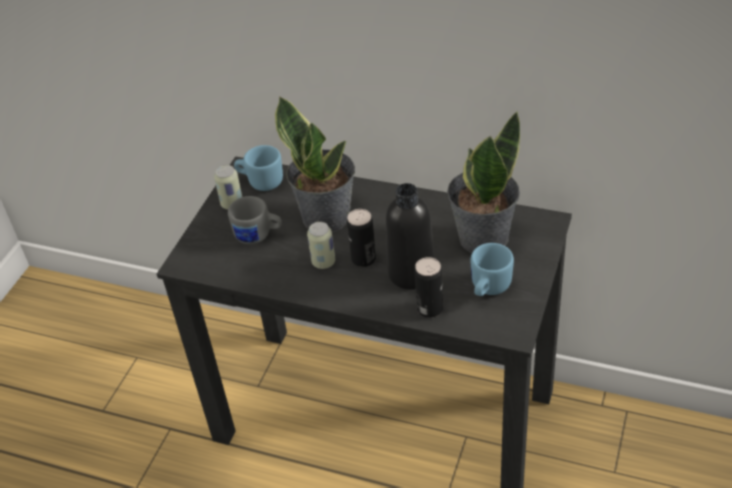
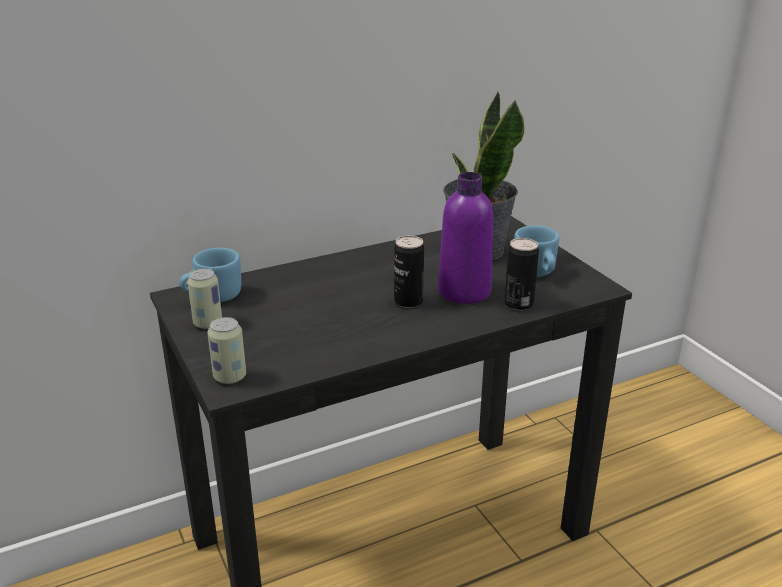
camera: 50 degrees left, 15 degrees down
grey mug [228,196,282,244] -> none
potted plant [275,96,355,232] -> none
can [307,222,335,269] -> can moved to [207,317,246,384]
black bottle [386,183,435,290] -> purple bottle [438,172,493,304]

